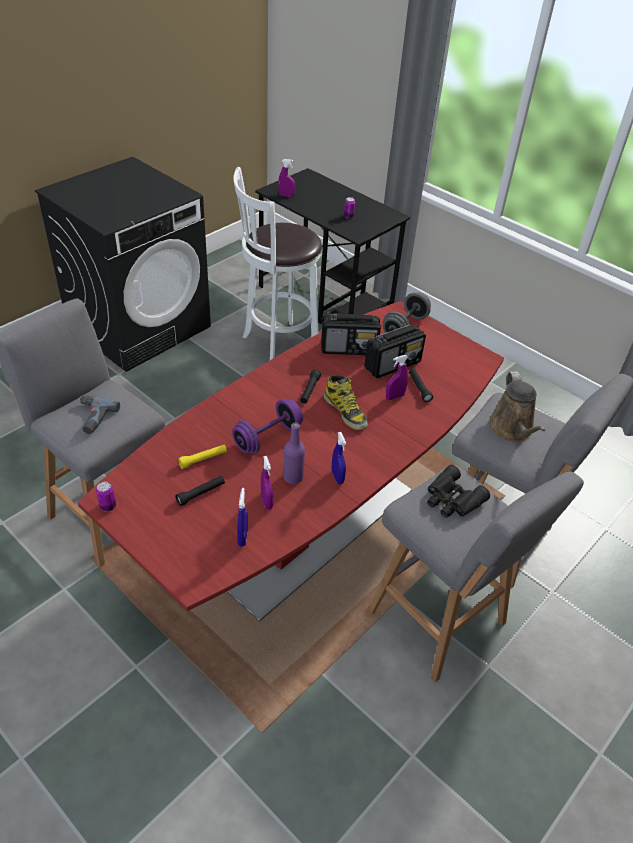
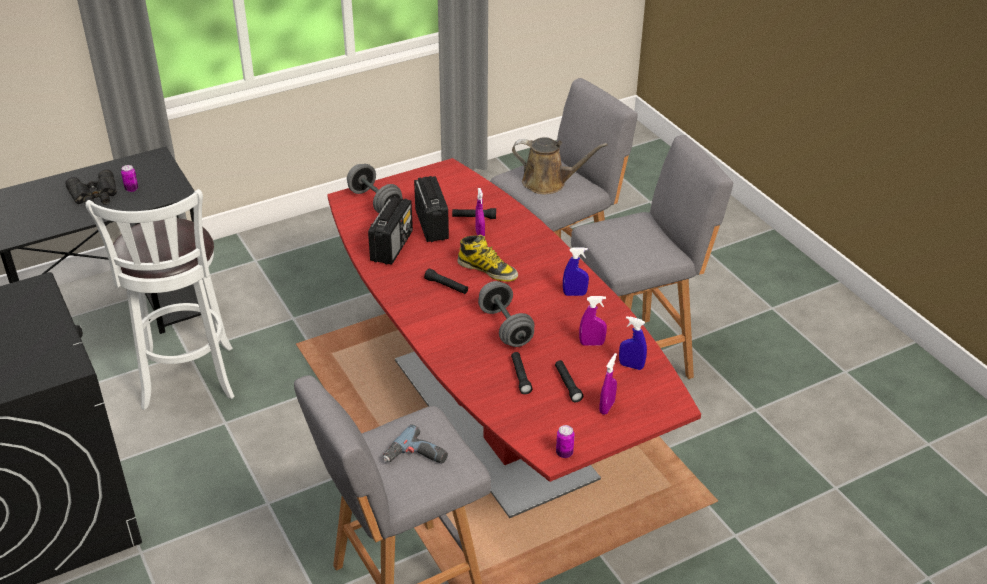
camera: 70 degrees left, 5 degrees down
yellow flashlight [178,445,227,469] -> black flashlight [511,352,532,394]
purple dumbbell [232,399,303,453] -> grey dumbbell [478,281,535,347]
purple spray bottle [278,159,295,197] -> purple spray bottle moved to [599,353,617,415]
purple bottle [283,422,305,484] -> none
boot [324,375,368,430] -> boot turned 45 degrees clockwise [457,235,518,282]
black binoculars [427,465,490,518] -> black binoculars moved to [65,169,117,205]

